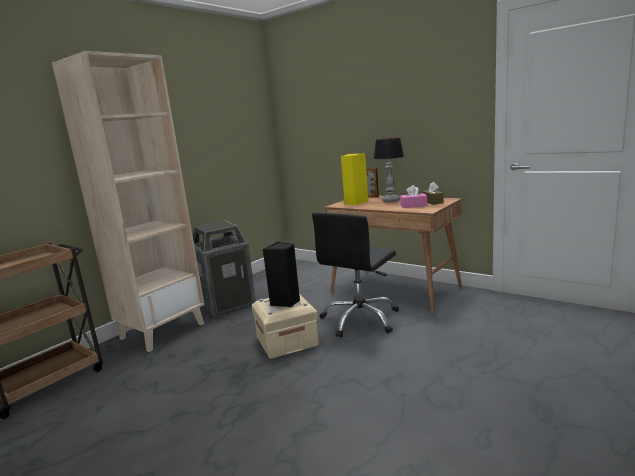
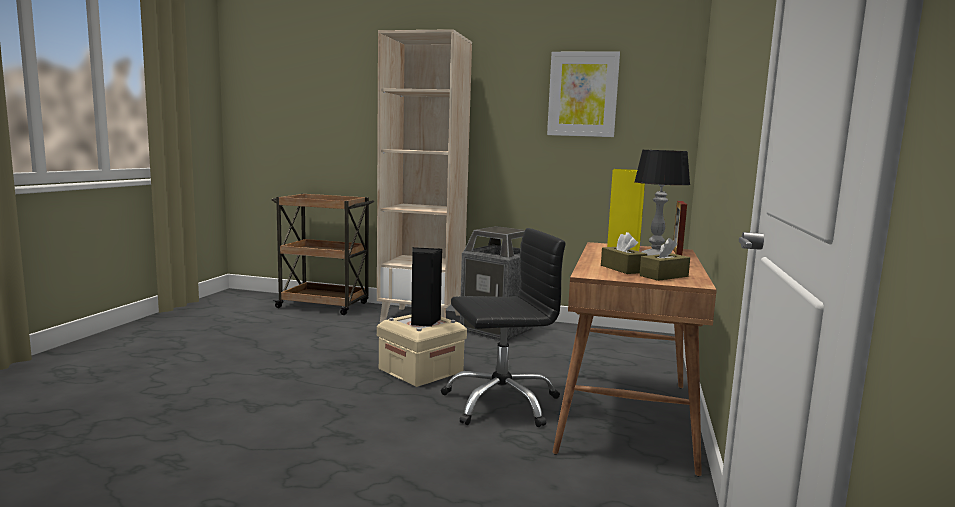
camera: 65 degrees right, 5 degrees down
black office chair [312,212,399,338] -> black office chair turned 150 degrees clockwise [441,228,566,427]
pink tissue box [400,185,427,208] -> brown tissue box [601,232,647,274]
none -> picture [547,51,620,137]

